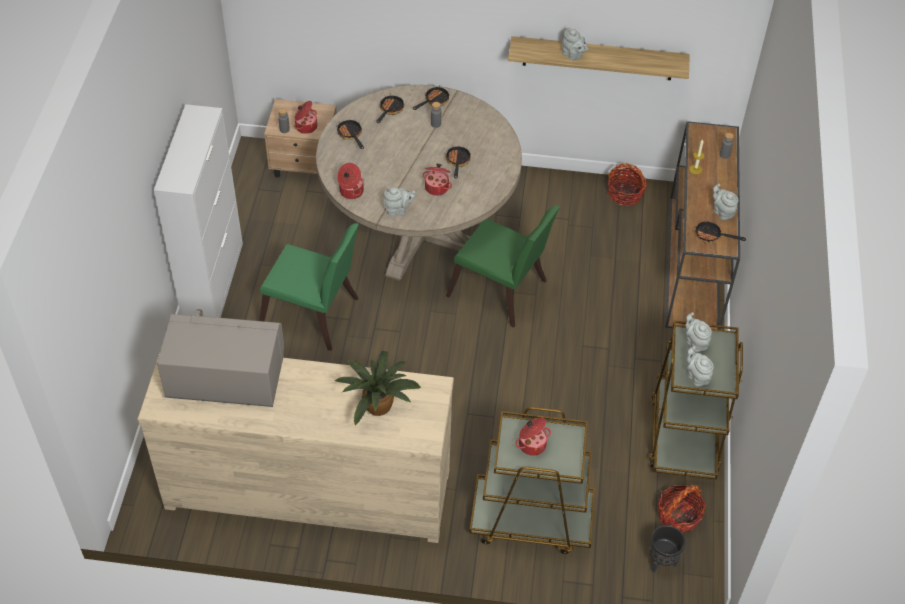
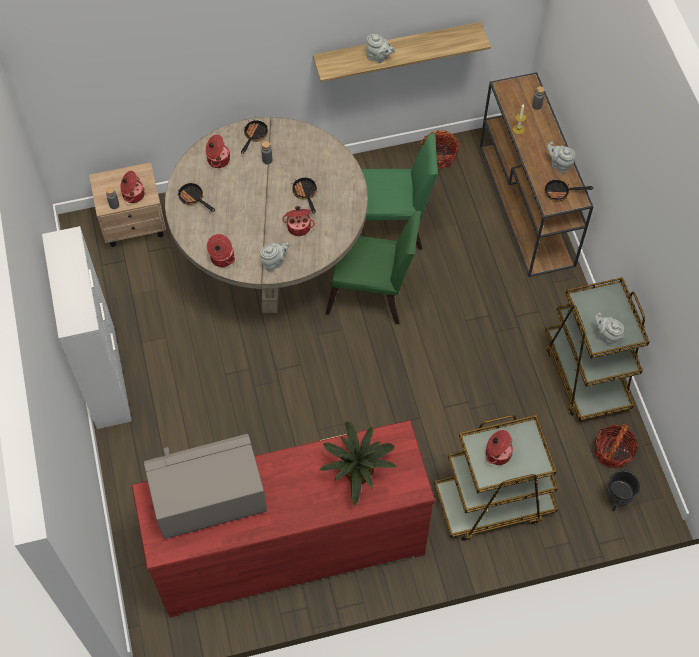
camera: 20 degrees left, 10 degrees up
beige dresser [137,346,454,543] -> red dresser [132,420,435,618]
green chair [259,223,359,351] -> green chair moved to [361,133,438,250]
frying pan [376,95,404,123] -> cooking pot [206,134,230,168]
grey teapot [686,312,712,352] -> none

